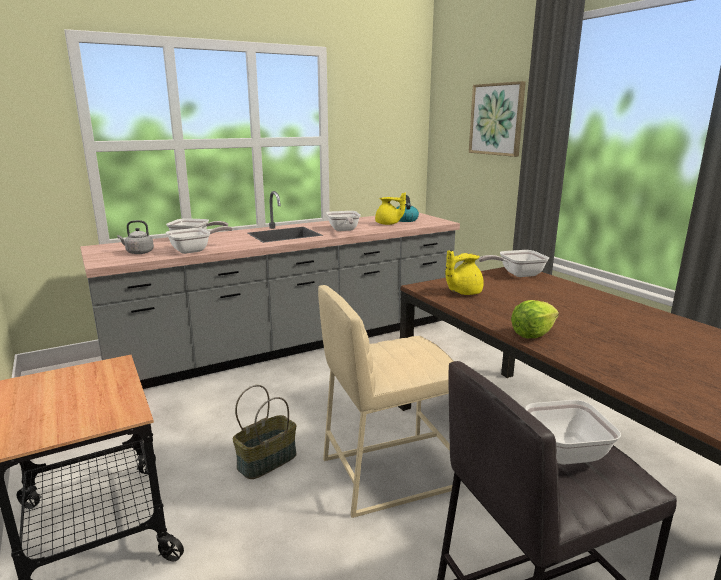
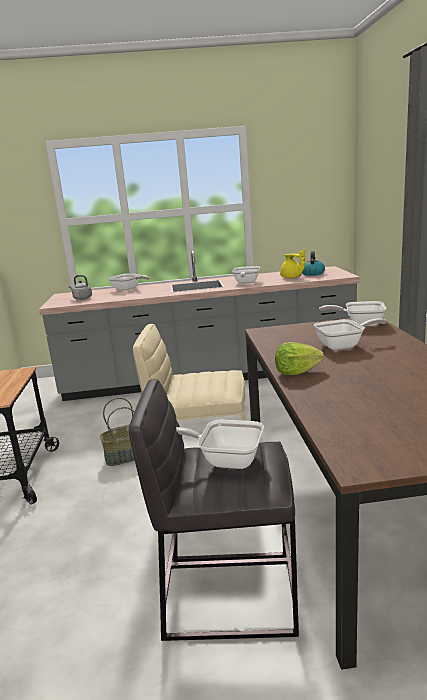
camera: 25 degrees right, 0 degrees up
frying pan [166,226,233,254] -> frying pan moved to [314,318,387,350]
yellow teapot [445,250,484,295] -> none
picture [469,81,526,157] -> none

